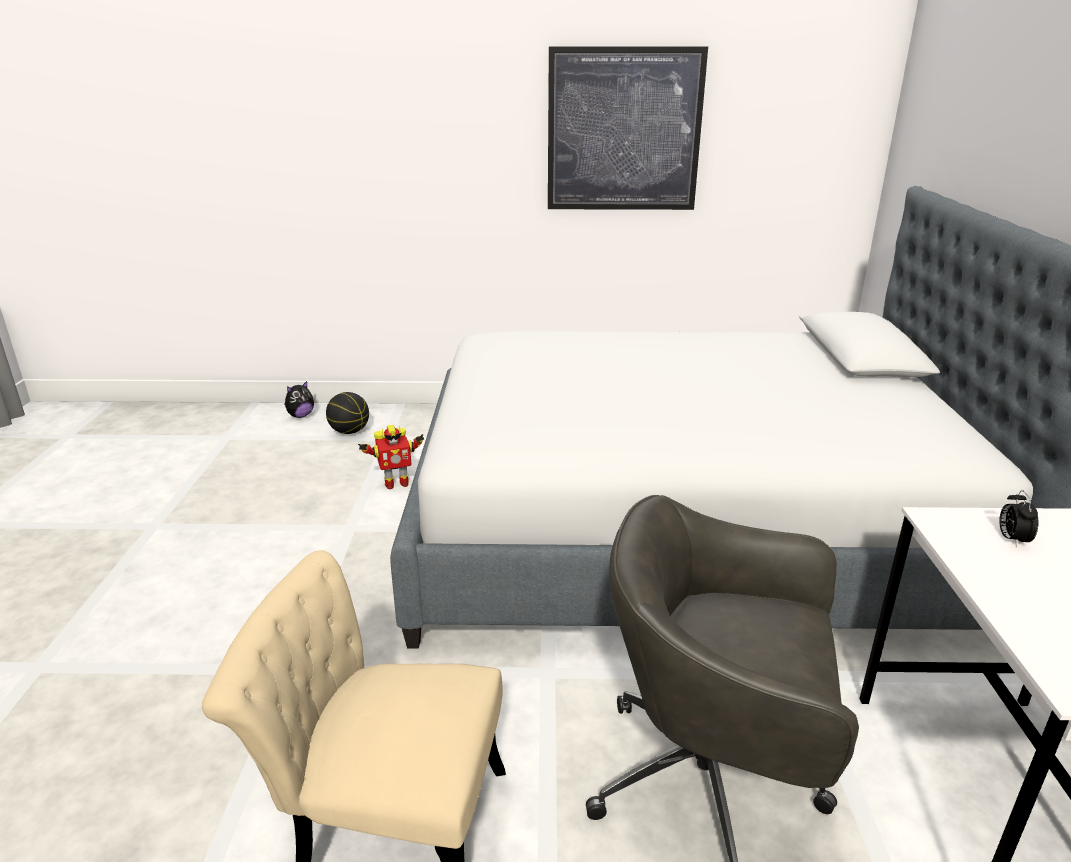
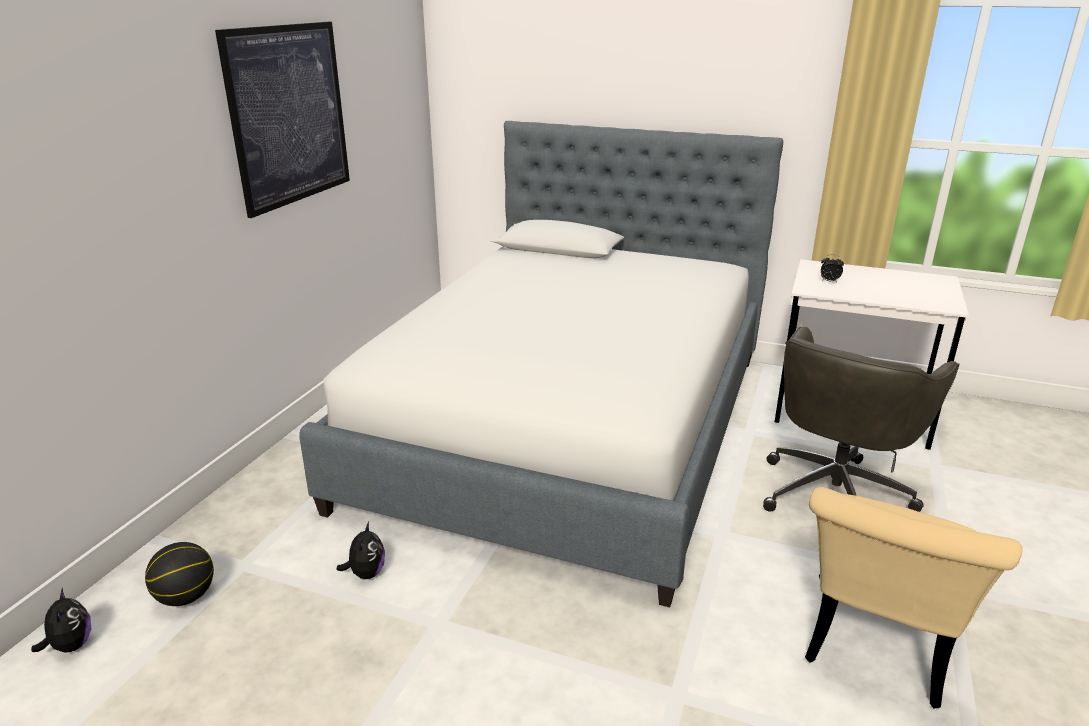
camera: 70 degrees left, 0 degrees up
toy robot [358,425,424,489] -> plush toy [337,522,385,579]

